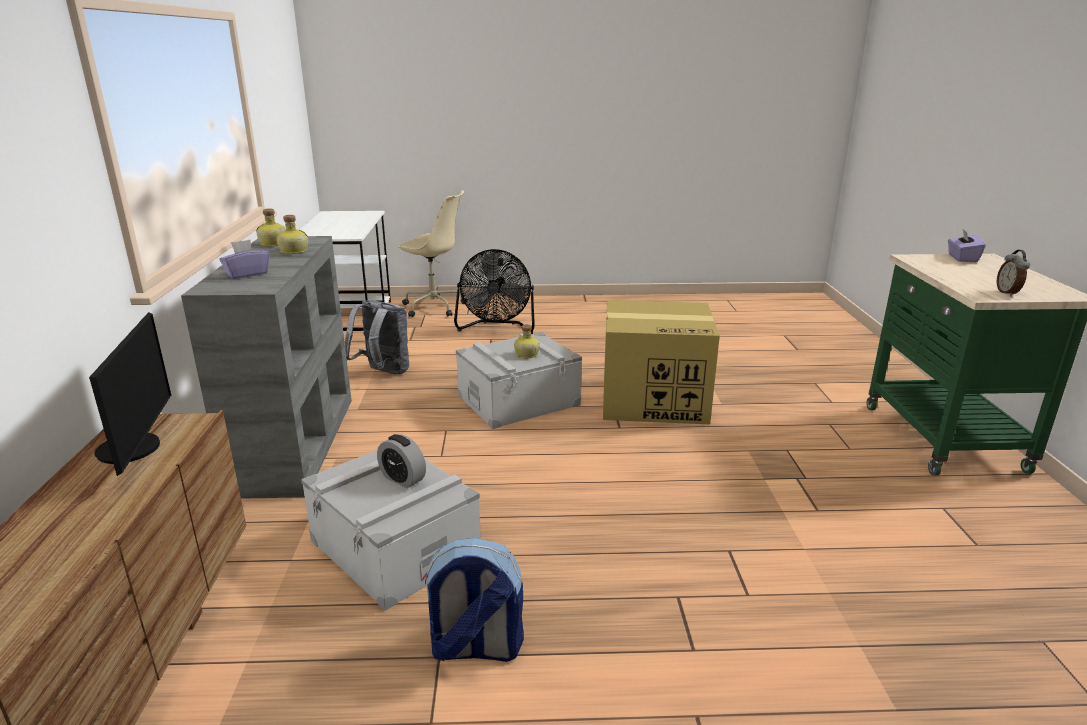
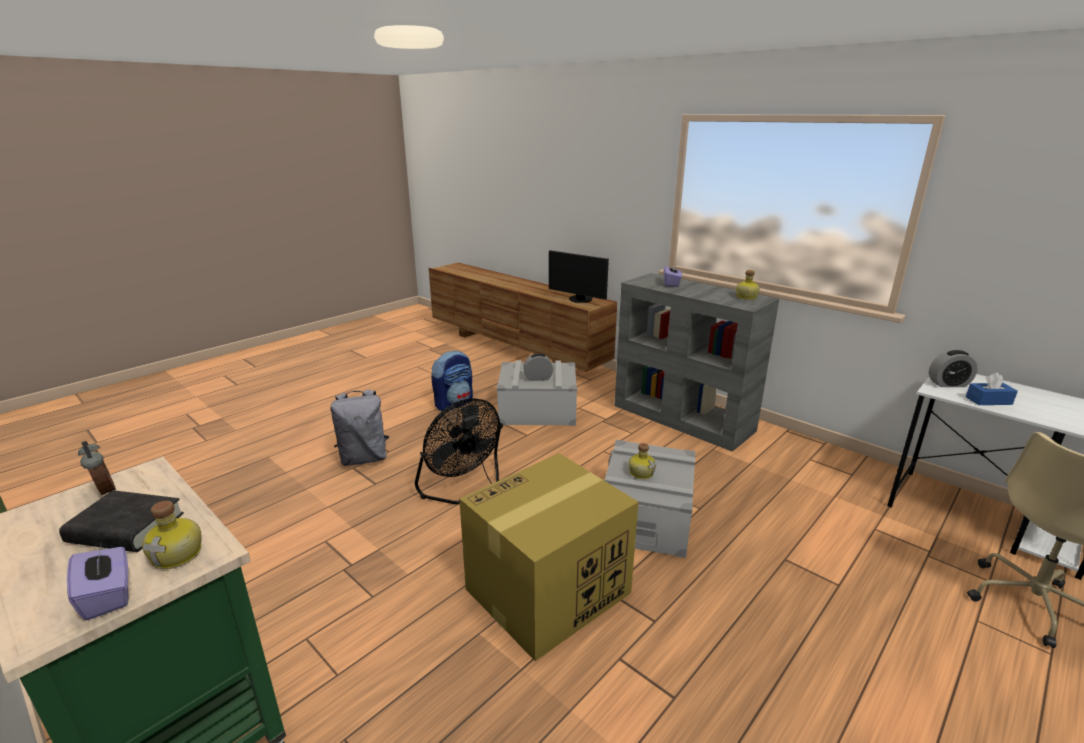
camera: 135 degrees right, 0 degrees up
bottle [277,215,308,254] -> bottle moved to [142,501,202,569]
grey backpack [345,300,409,375] -> grey backpack moved to [330,389,389,466]
black fan [454,249,535,334] -> black fan moved to [415,398,503,504]
none -> black book [59,490,184,552]
none -> alarm clock [929,350,977,387]
none -> blue tissue box [966,373,1018,405]

